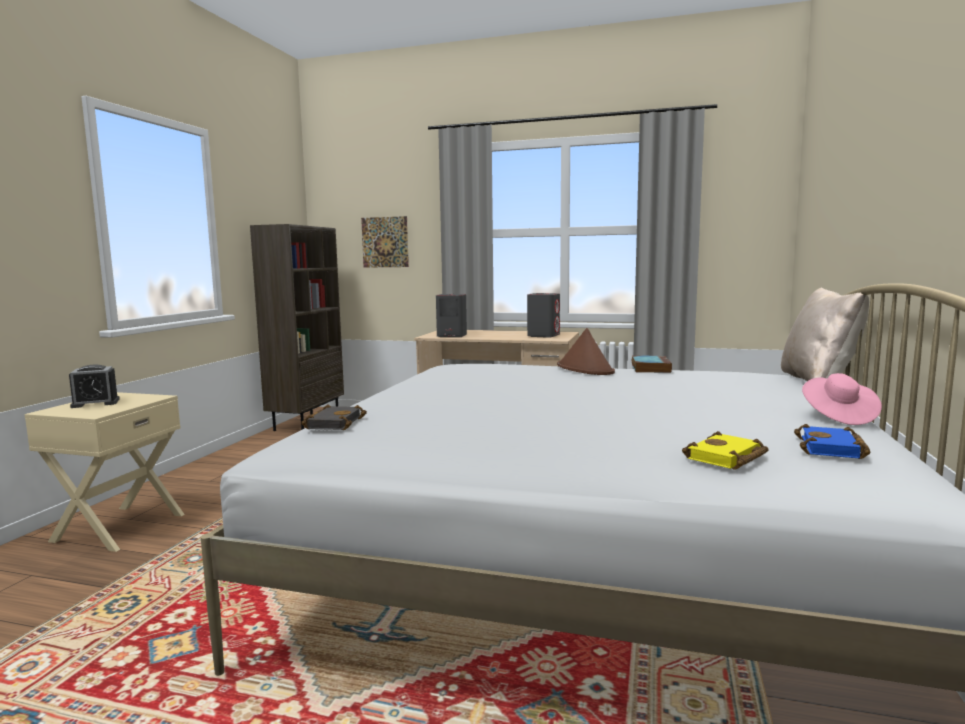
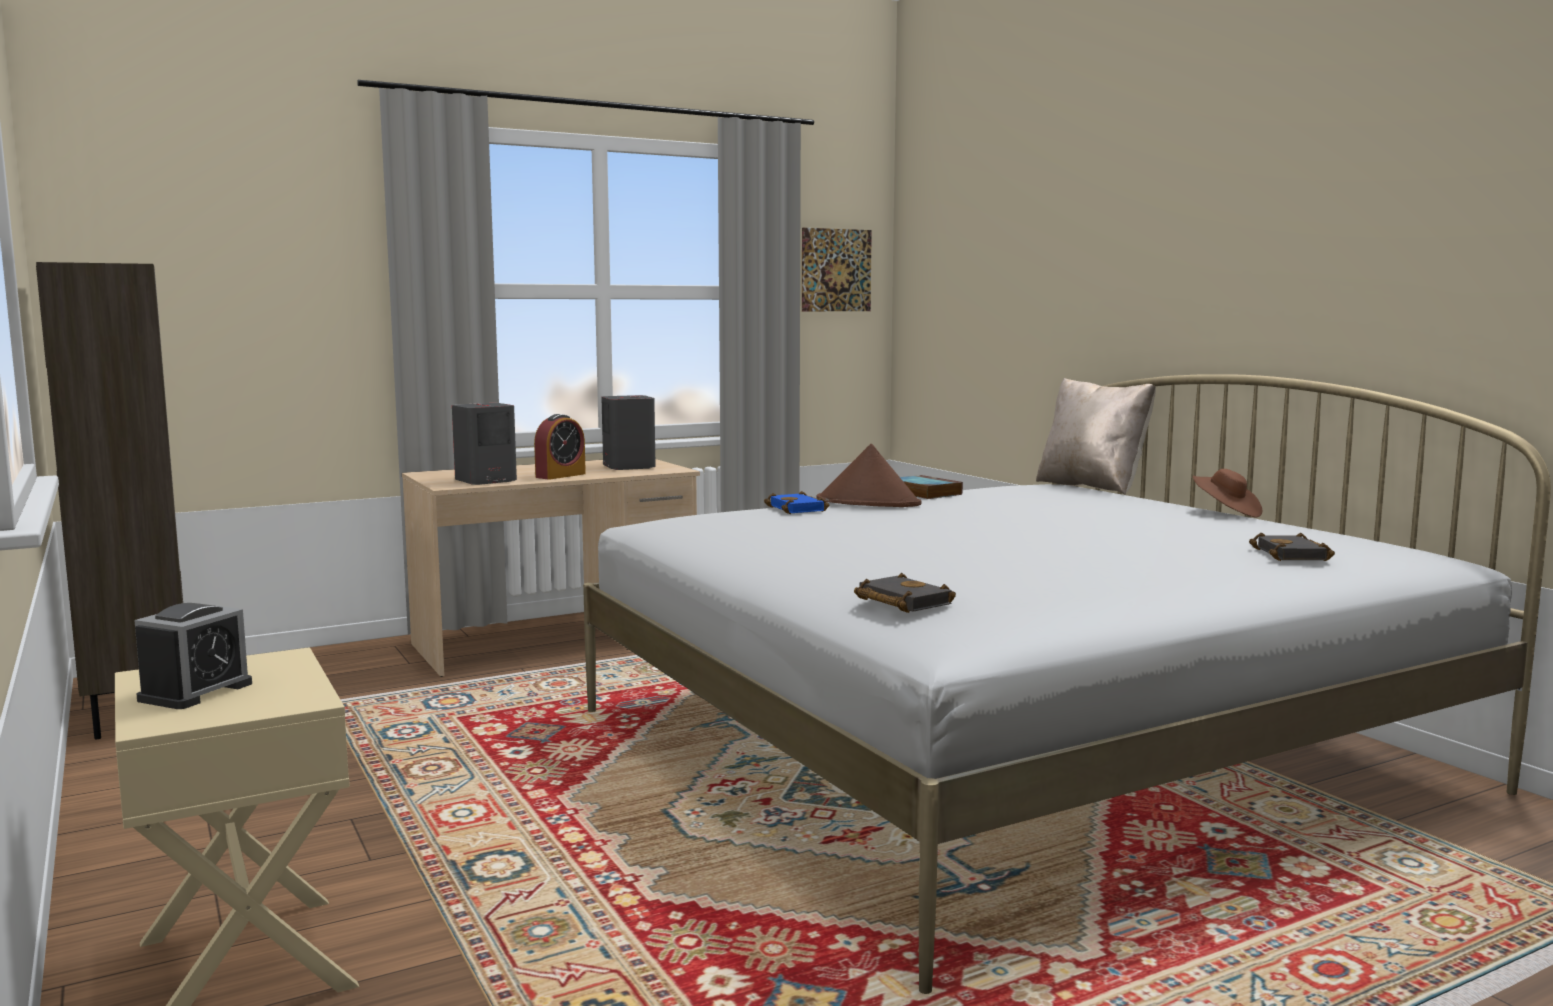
camera: 45 degrees left, 0 degrees up
picture [361,216,409,268] -> picture moved to [802,228,872,311]
yellow book [682,431,769,469] -> black book [1249,533,1335,561]
blue book [794,424,871,459] -> blue book moved to [764,491,829,514]
pink hat [802,373,882,425] -> brown hat [1193,469,1262,517]
none -> alarm clock [534,414,586,480]

